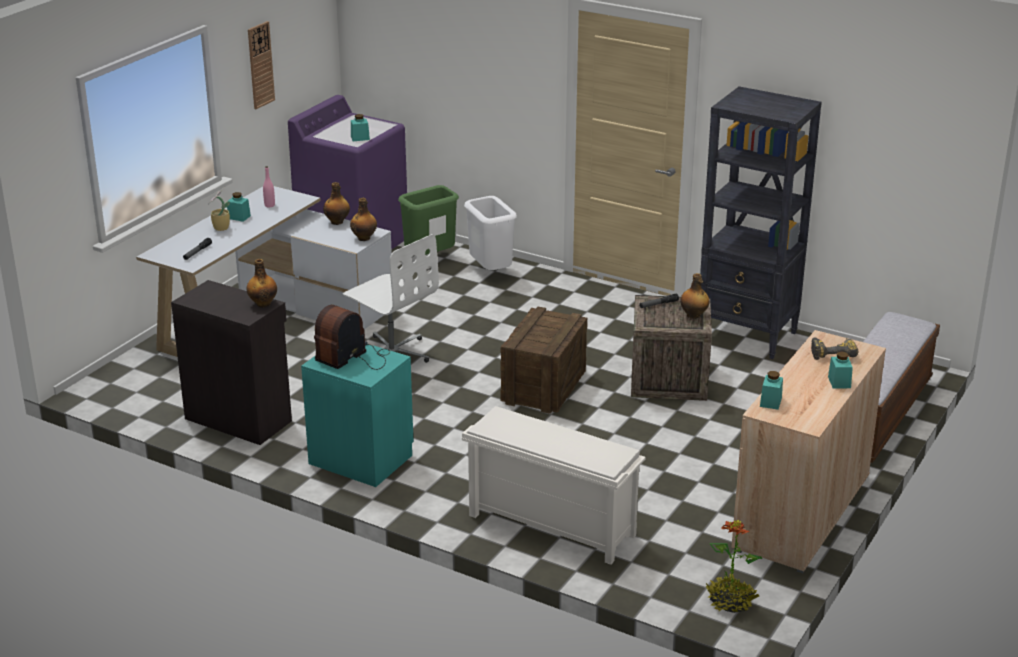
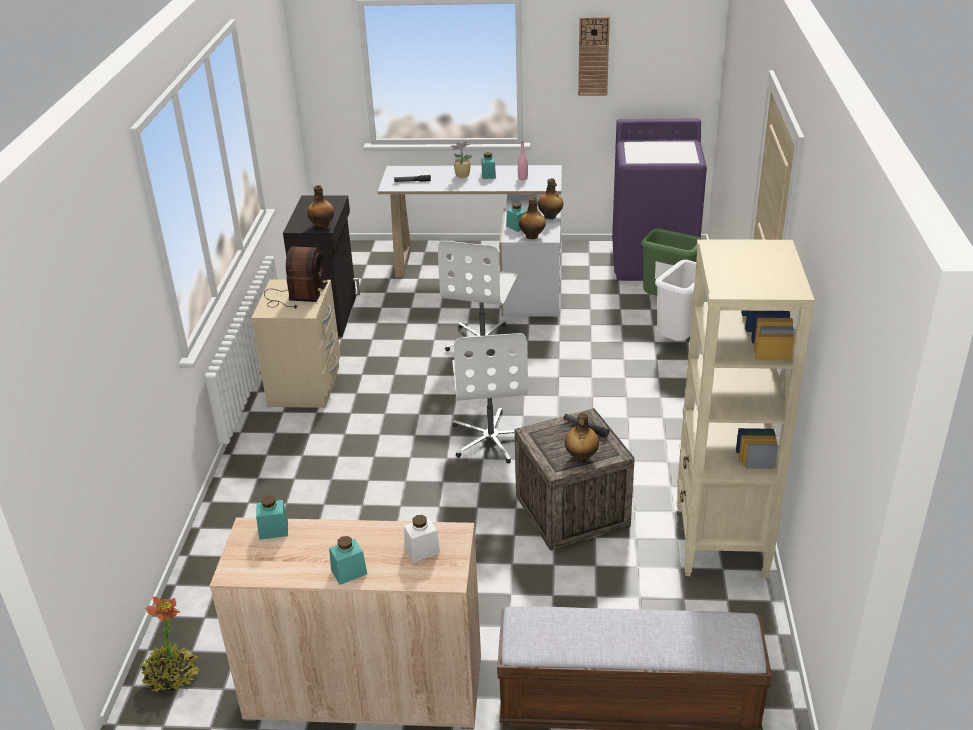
camera: 65 degrees right, 5 degrees up
turquoise nightstand [301,345,414,487] -> beige nightstand [251,279,341,408]
radio [314,305,390,370] -> radio turned 90 degrees clockwise [264,246,328,308]
turquoise jar [351,114,370,141] -> turquoise jar moved to [506,203,527,232]
white shoe rack [462,406,646,565] -> none
crate [500,307,587,414] -> white office chair [452,333,528,464]
black bookcase [700,86,822,359] -> beige bookcase [677,239,815,578]
power drill [811,337,859,360] -> white jar [404,515,440,562]

